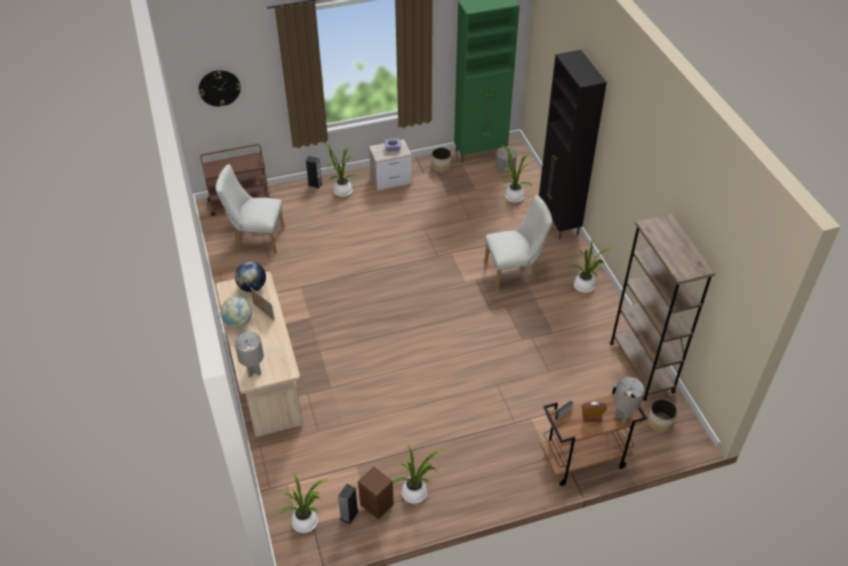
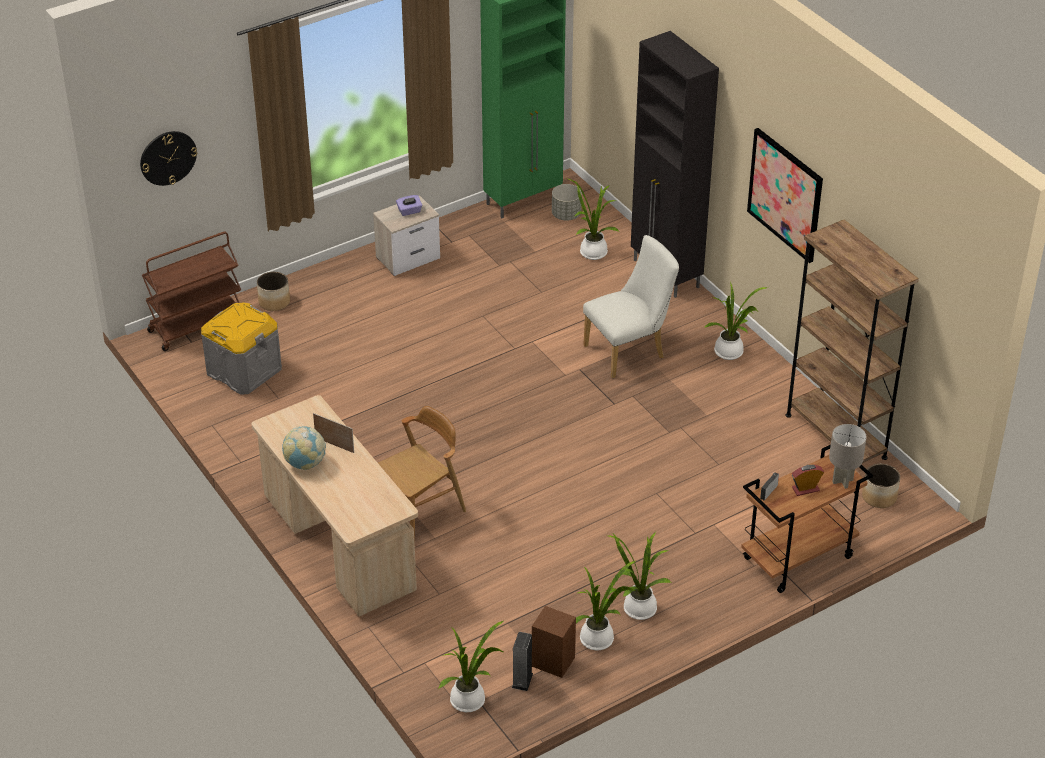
camera: 15 degrees left, 5 degrees down
white chair [216,164,285,254] -> grey storage box [201,303,282,395]
globe [235,262,266,292] -> none
grey table lamp [235,332,264,378] -> none
speaker [306,156,323,189] -> none
potted plant [321,142,358,197] -> potted plant moved to [609,532,671,620]
planter [431,147,451,173] -> planter moved to [257,272,290,311]
none -> brown chair [378,406,466,543]
none -> picture [747,128,823,263]

